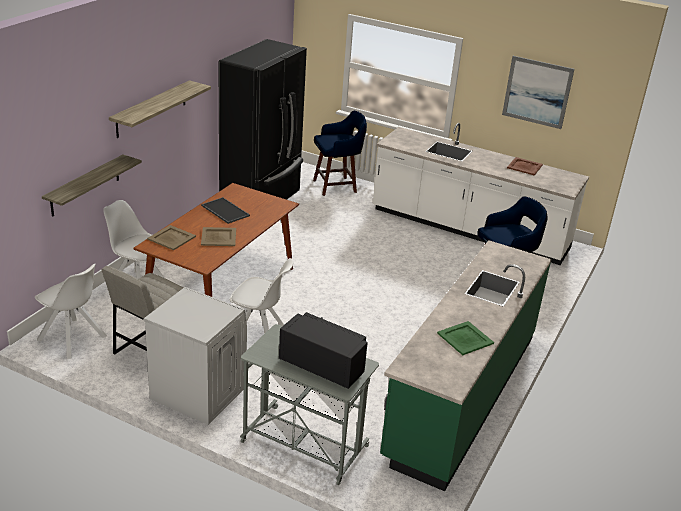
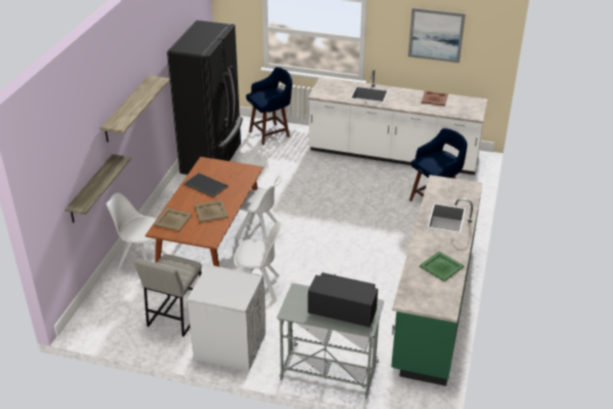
camera: 10 degrees left, 5 degrees up
white chair [35,264,107,359] -> white chair moved to [235,175,282,240]

